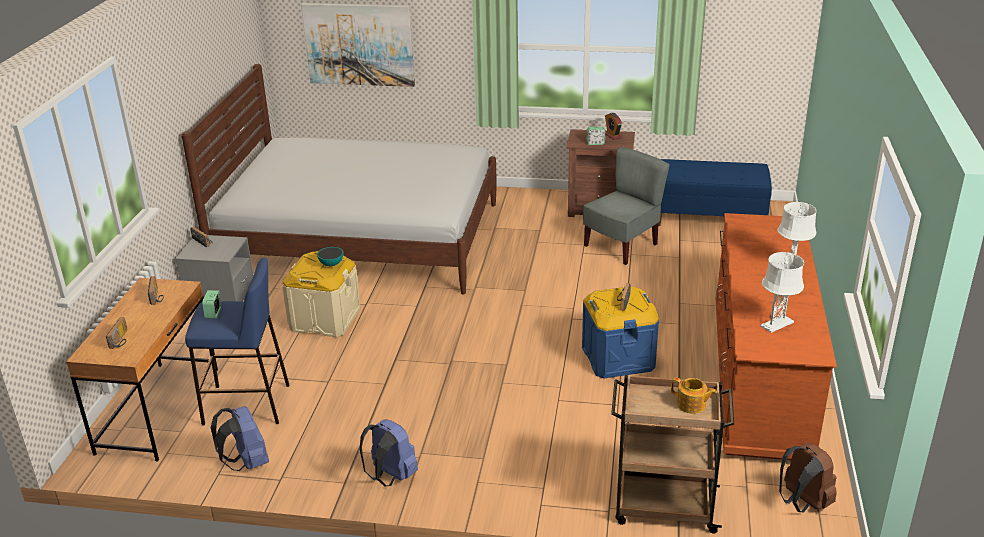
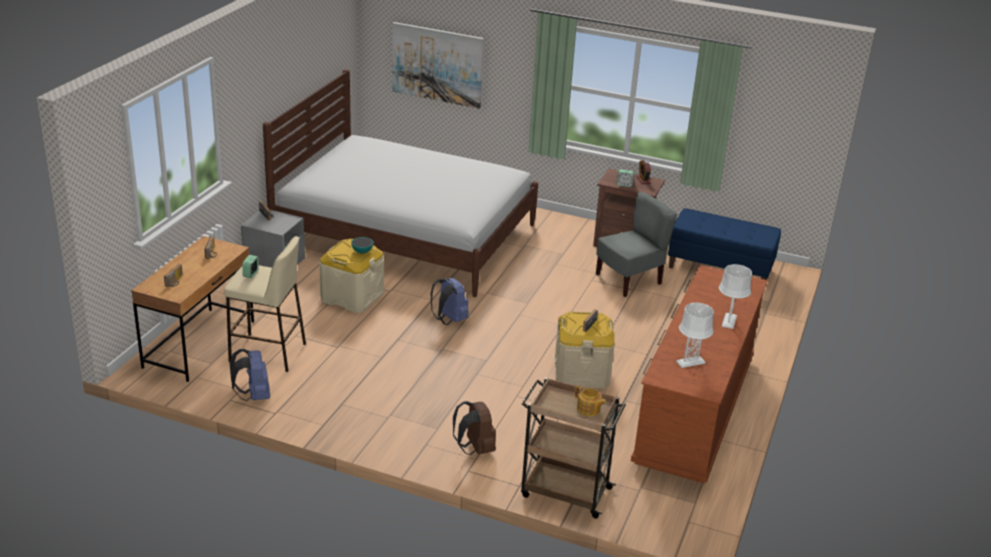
camera: 10 degrees right, 0 degrees up
blue stool [185,258,289,425] -> beige stool [224,236,306,372]
blue backpack [360,419,418,487] -> blue backpack moved to [430,278,469,325]
blue storage box [582,286,659,379] -> beige storage box [555,312,615,388]
brown backpack [779,443,837,512] -> brown backpack moved to [453,401,496,455]

